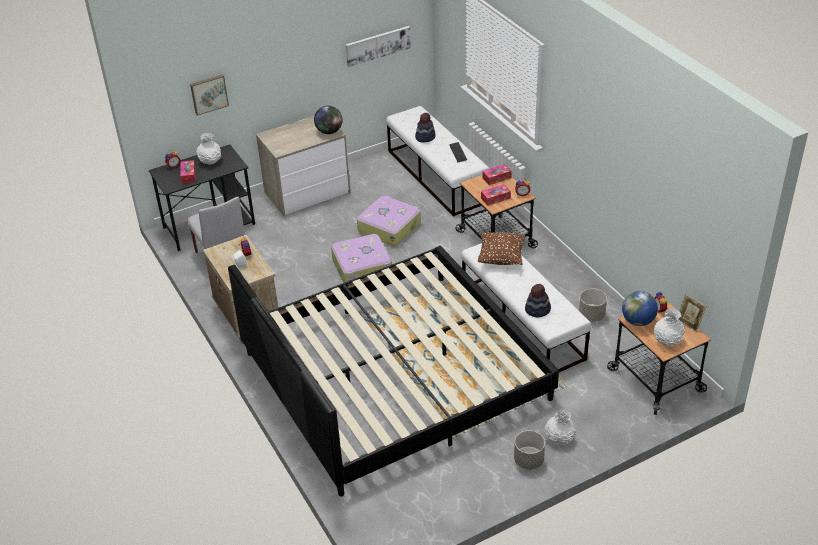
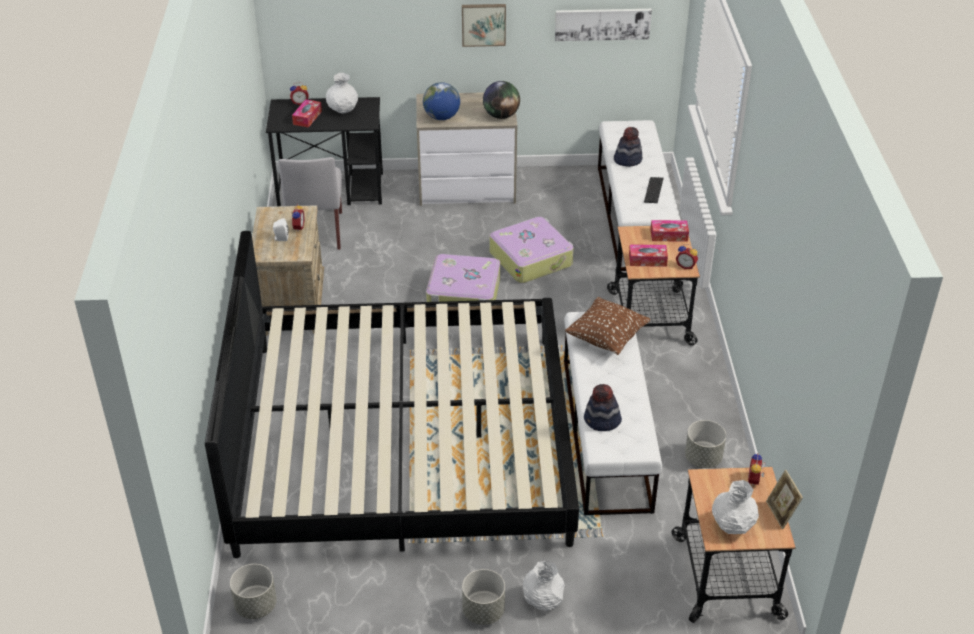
camera: 25 degrees right, 0 degrees up
picture [190,74,229,116] -> picture moved to [462,4,506,47]
globe [622,291,658,326] -> globe moved to [423,82,460,120]
none -> grey planter [230,564,277,619]

